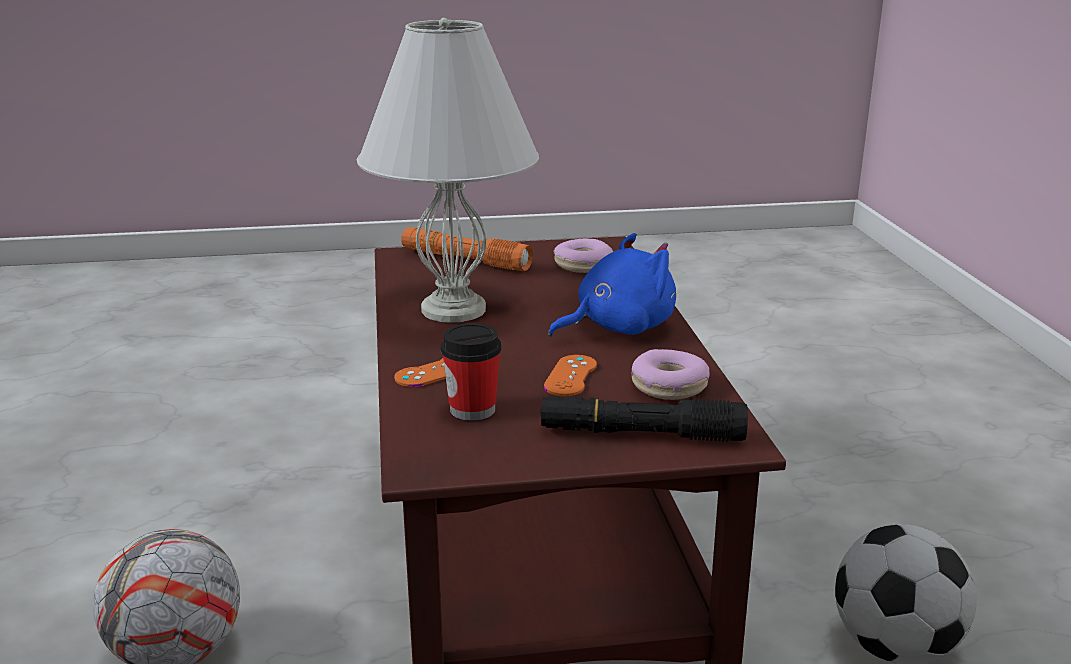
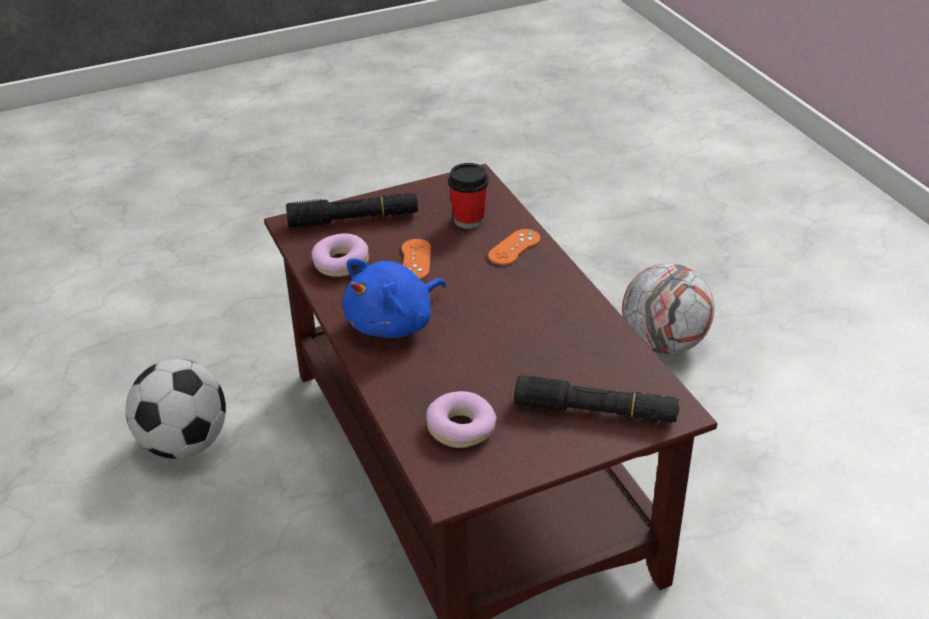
camera: 165 degrees right, 15 degrees up
white table lamp [357,18,539,323] -> none
orange flashlight [401,227,533,271] -> black flashlight [514,375,679,423]

